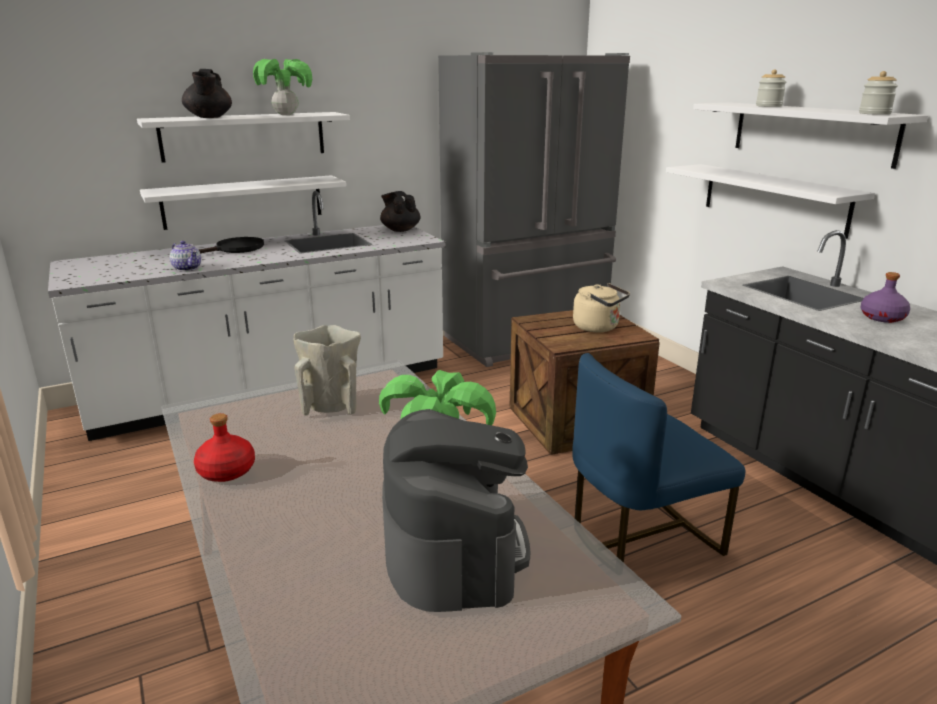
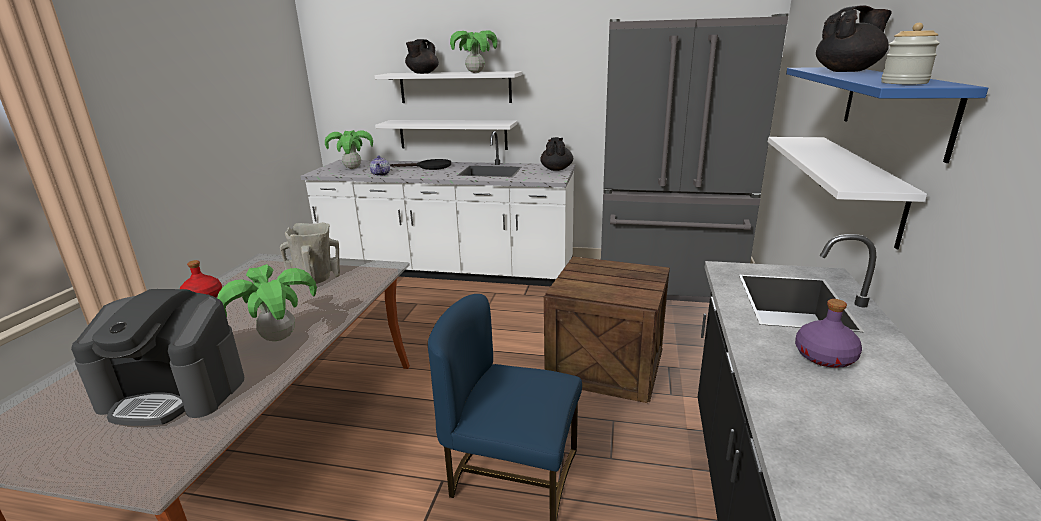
camera: 40 degrees right, 0 degrees up
coffee machine [382,409,530,612] -> coffee machine turned 60 degrees clockwise [71,289,244,426]
beige kettle [573,283,630,332] -> none
white shelf [693,102,928,169] -> blue shelf [786,67,988,163]
jar [756,69,786,107] -> black teapot [816,6,892,72]
none -> potted plant [325,130,373,169]

